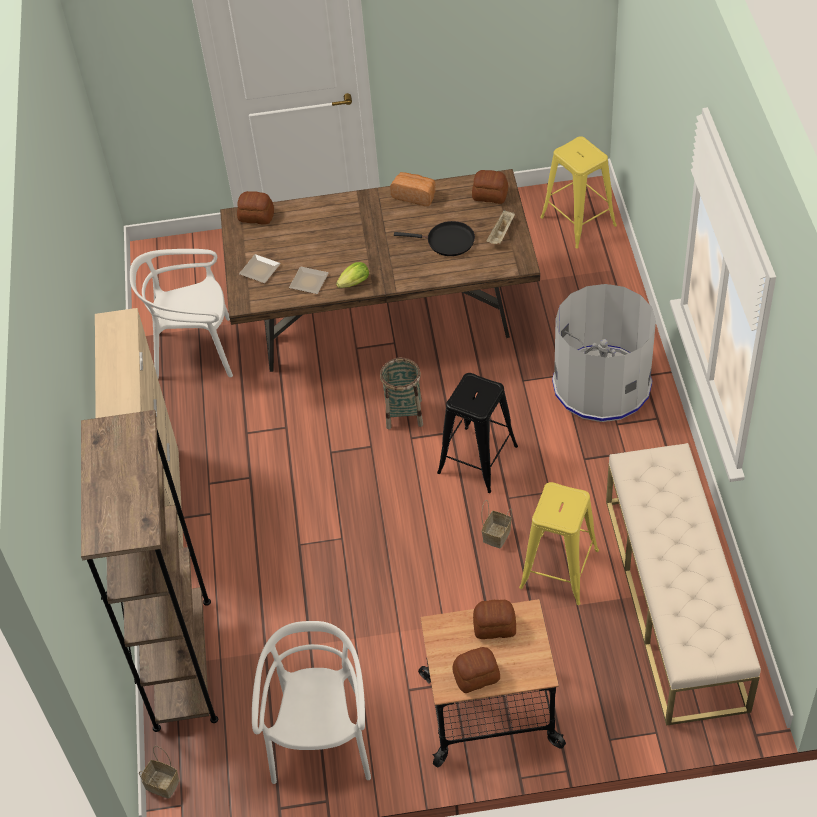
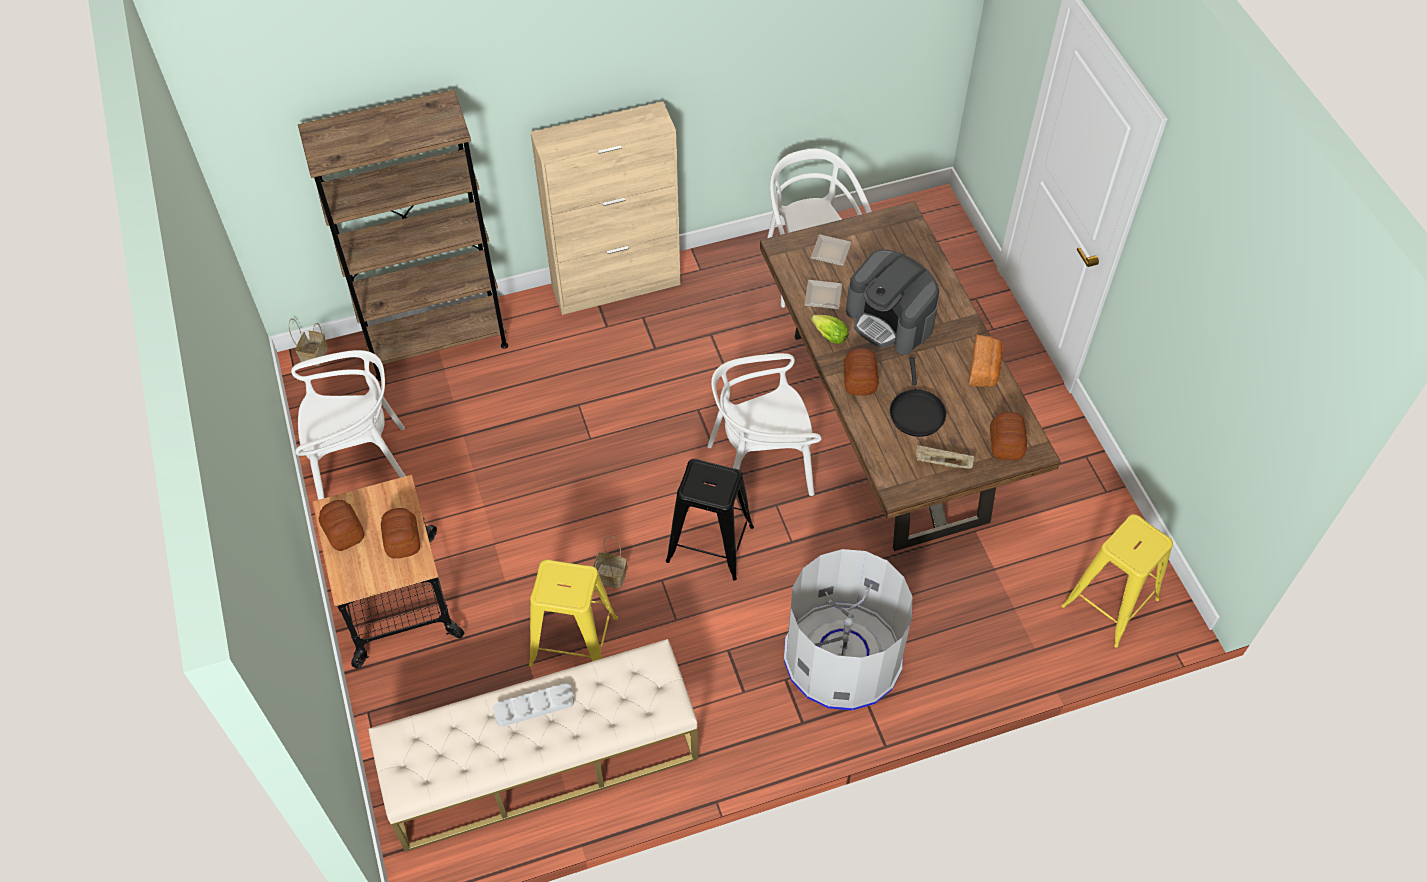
camera: 75 degrees right, 5 degrees up
bread [237,191,274,224] -> bread moved to [844,348,878,395]
basket [380,358,423,429] -> white chair [707,353,822,496]
none -> grey tray [493,683,574,726]
none -> coffee machine [846,249,939,354]

